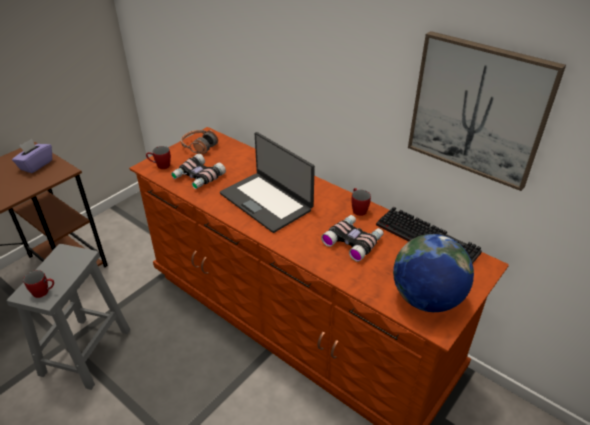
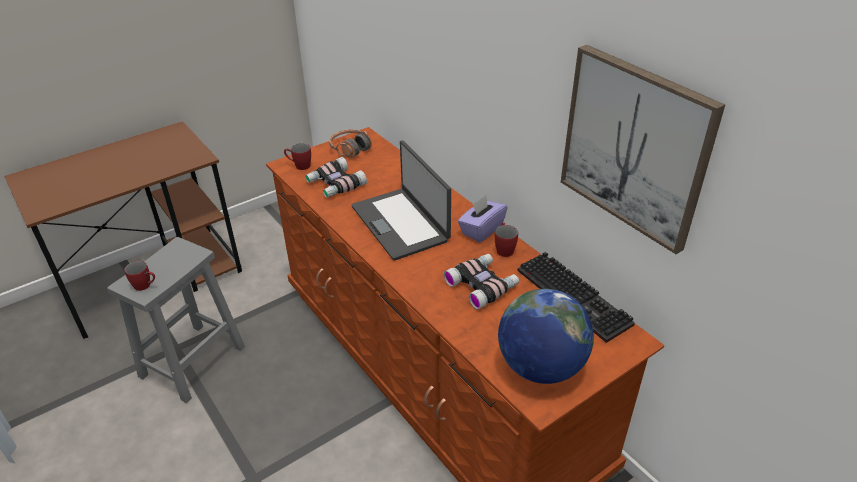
camera: 15 degrees right, 0 degrees up
purple tissue box [12,139,52,173] -> purple tissue box moved to [458,195,507,243]

